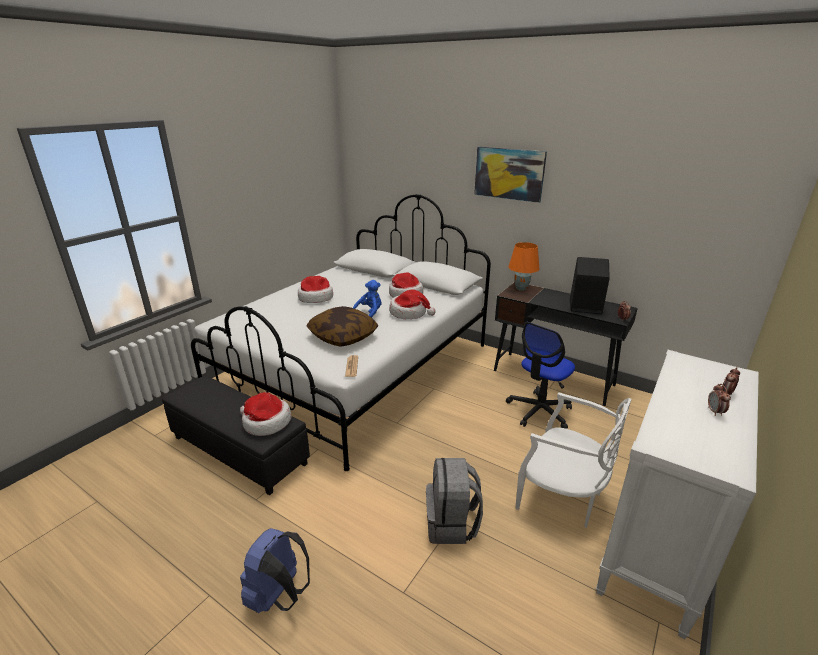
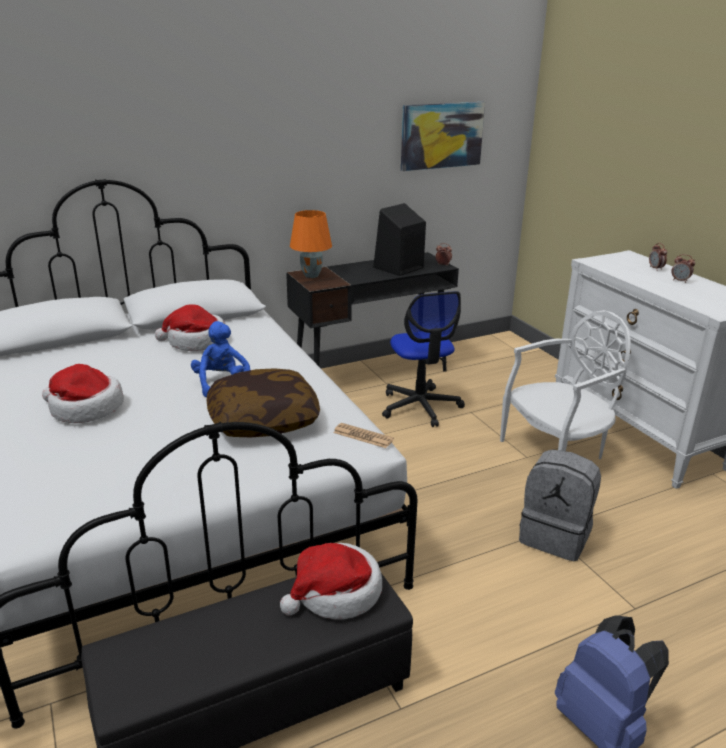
camera: 60 degrees left, 0 degrees up
hat [389,289,436,319] -> none
picture [474,147,547,203] -> picture moved to [401,102,485,171]

